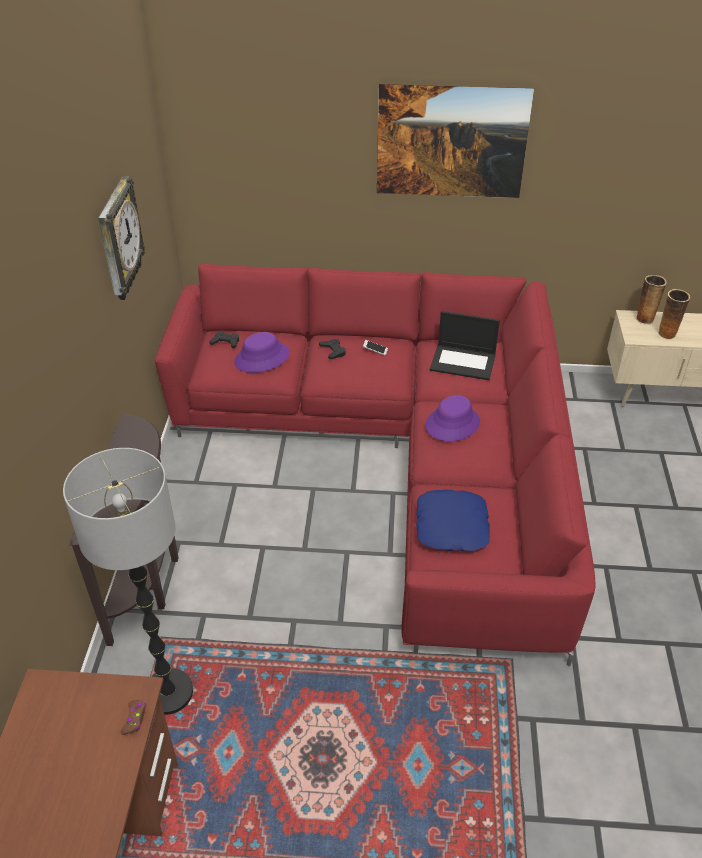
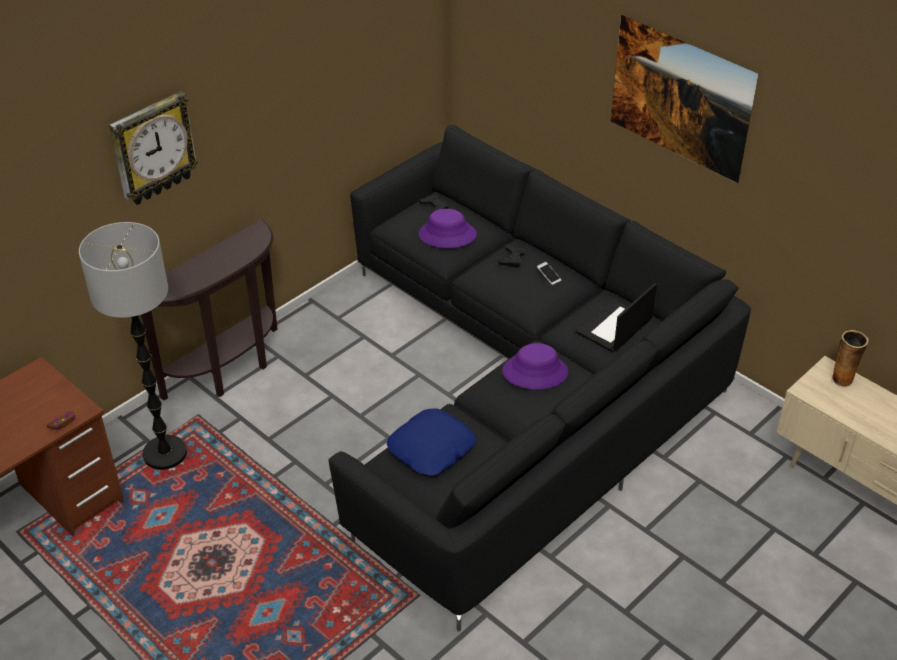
camera: 40 degrees right, 0 degrees up
wall clock [98,176,146,300] -> wall clock moved to [109,91,199,205]
red sofa [155,263,596,666] -> black sofa [328,125,751,632]
laptop [430,311,500,380] -> laptop turned 75 degrees clockwise [576,283,657,352]
vase [658,289,691,340] -> none

